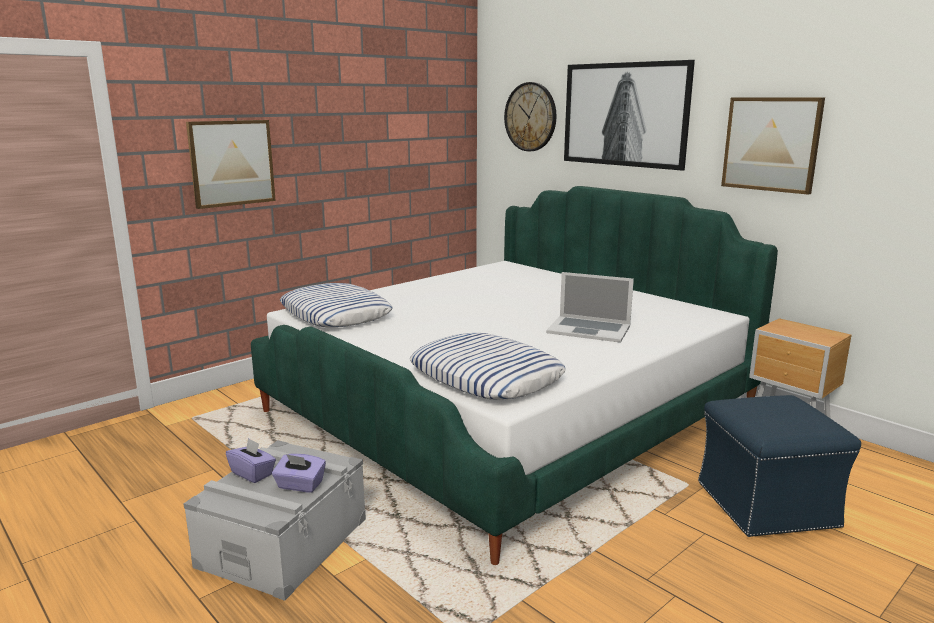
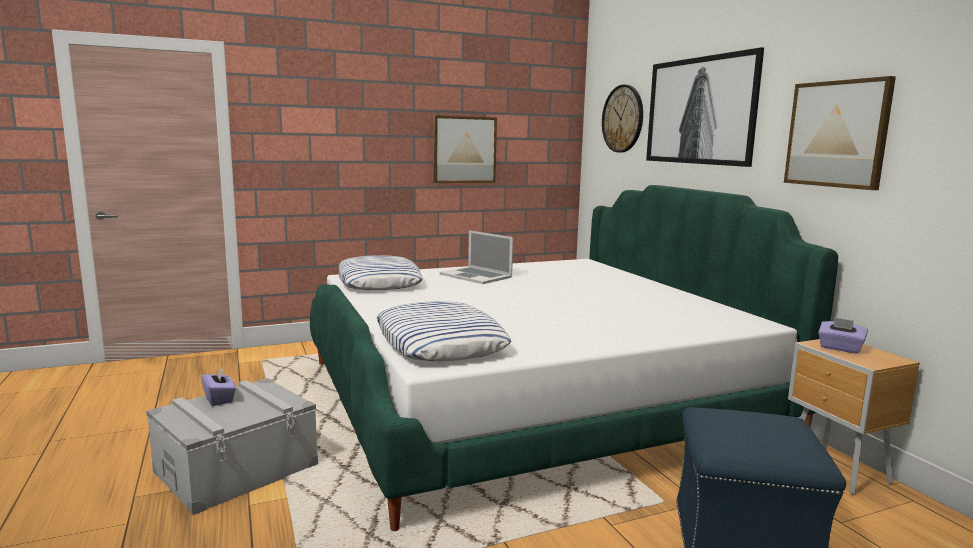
camera: 20 degrees right, 5 degrees down
picture [186,120,276,209] -> picture moved to [433,115,497,183]
purple tissue box [272,454,326,493] -> purple tissue box moved to [818,317,868,354]
laptop [546,272,634,343] -> laptop moved to [440,230,513,284]

